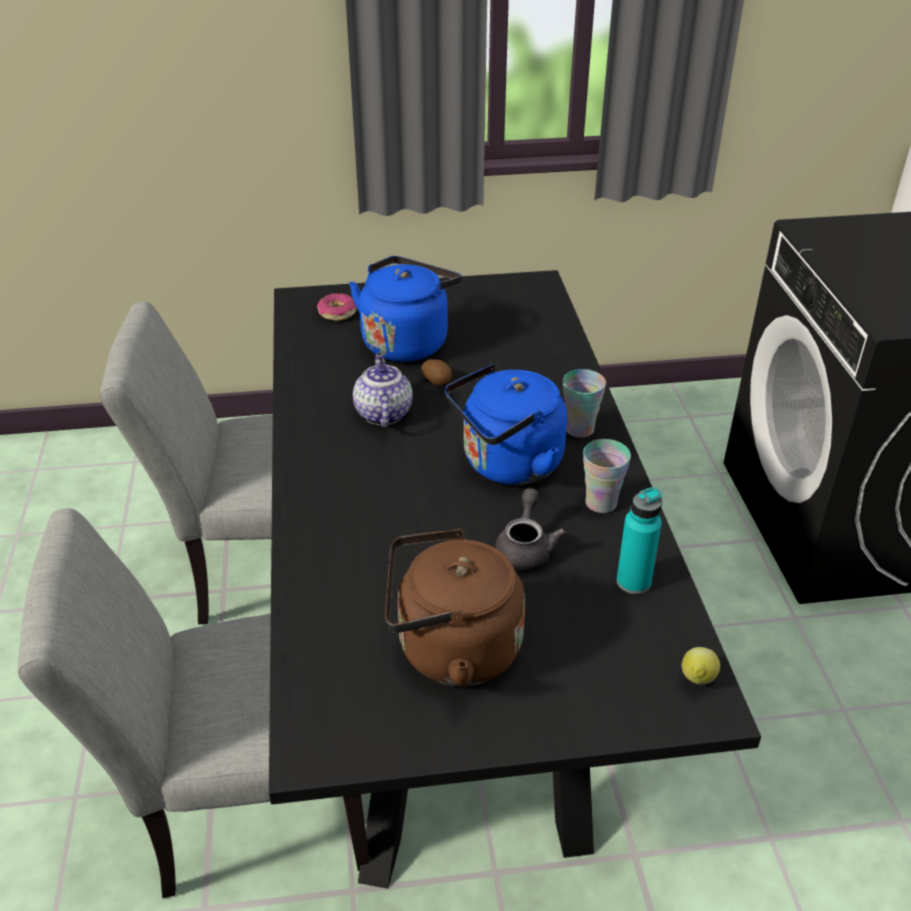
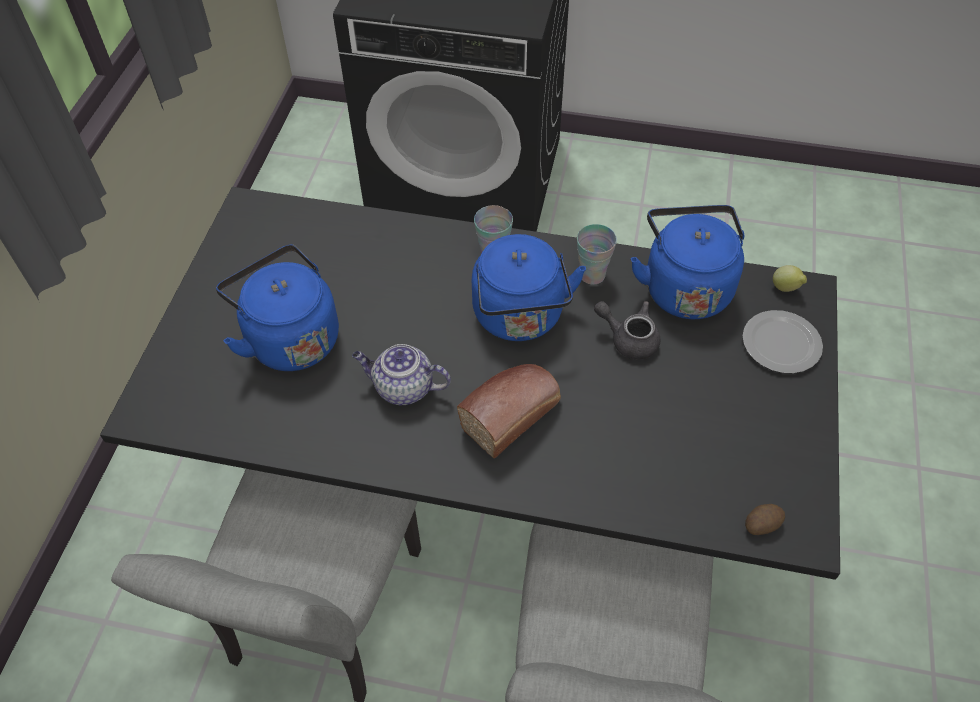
camera: 70 degrees left, 15 degrees up
donut [317,293,357,321] -> none
brown kettle [385,529,525,686] -> none
potato [421,359,452,385] -> potato moved to [745,504,785,535]
turquoise bottle [617,487,662,594] -> blue kettle [631,205,744,319]
none -> bread [457,364,561,458]
none -> plate [742,310,823,374]

